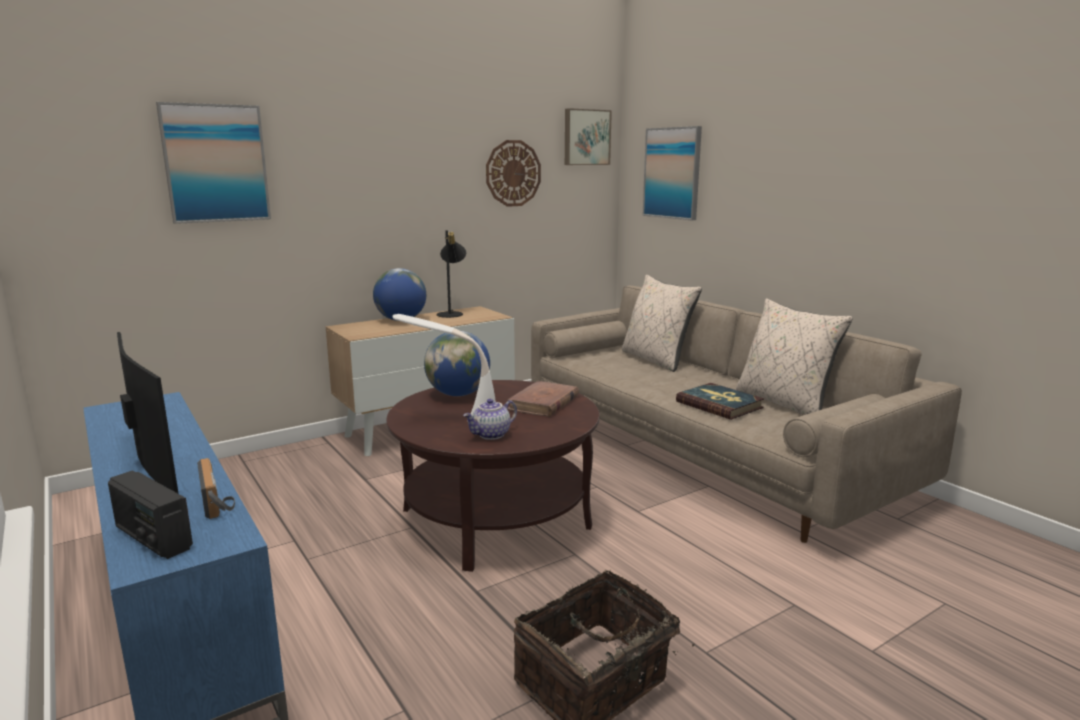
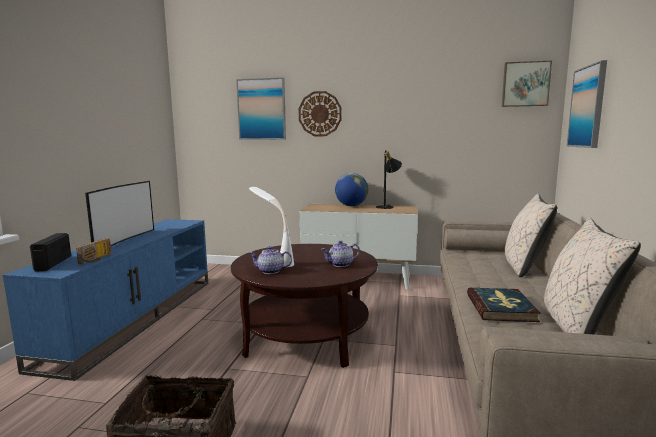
camera: 45 degrees right, 5 degrees down
globe [424,331,490,396] -> none
wall clock [486,140,541,207] -> wall clock moved to [299,91,342,136]
brown book [507,381,579,417] -> teapot [321,241,360,267]

